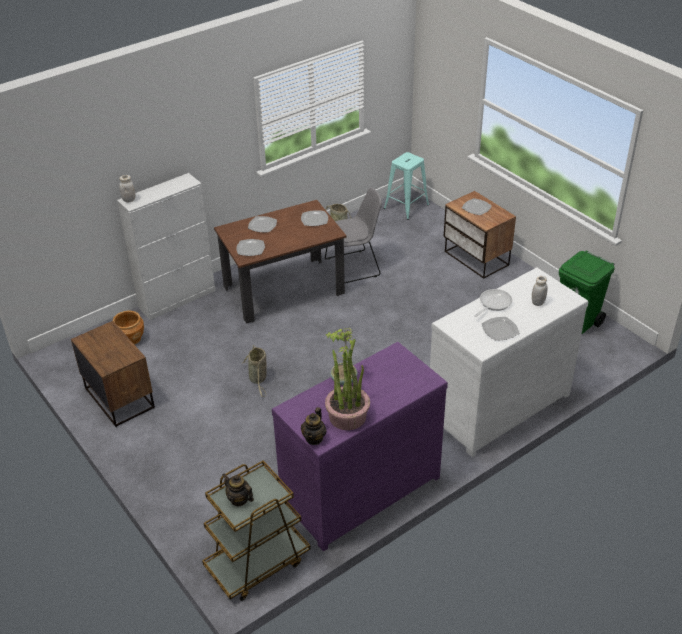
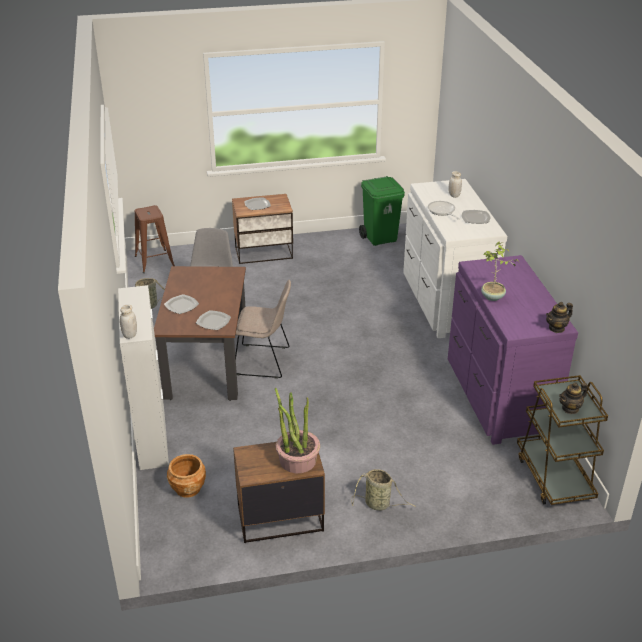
camera: 65 degrees left, 5 degrees down
basket [242,345,267,397] -> basket moved to [351,469,416,511]
plate [301,210,328,226] -> none
teapot [301,407,327,445] -> teapot turned 105 degrees clockwise [546,302,573,333]
potted plant [325,339,370,430] -> potted plant moved to [275,388,320,473]
turquoise stool [384,152,429,220] -> brown stool [135,205,175,273]
none -> beige chair [235,280,291,379]

